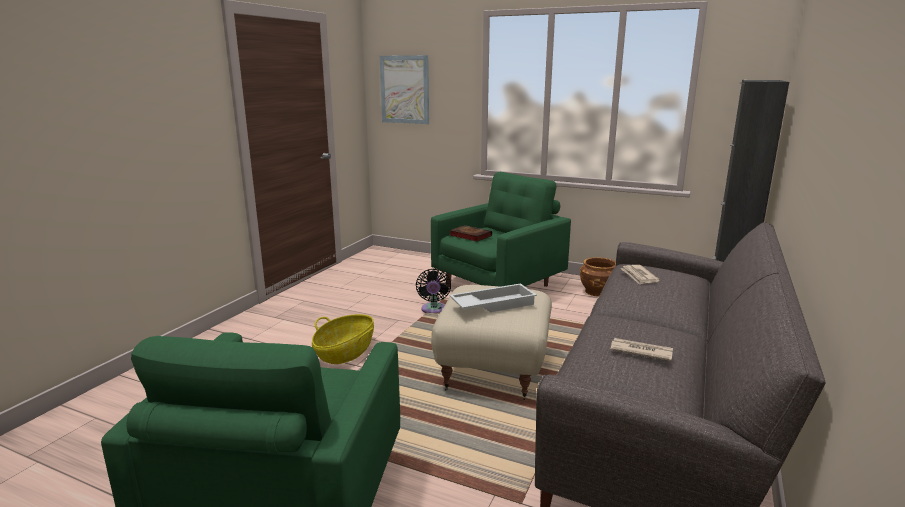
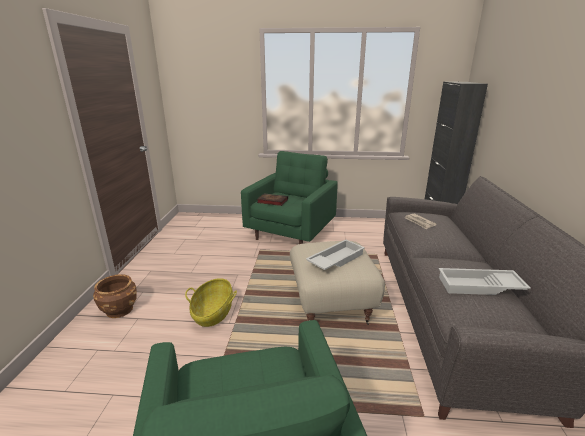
camera: 20 degrees left, 5 degrees up
picture [380,55,429,124] -> none
black fan [416,269,451,313] -> none
brown planter [580,257,616,297] -> brown planter moved to [93,274,137,318]
newspaper [610,338,673,361] -> white tray [439,268,531,295]

